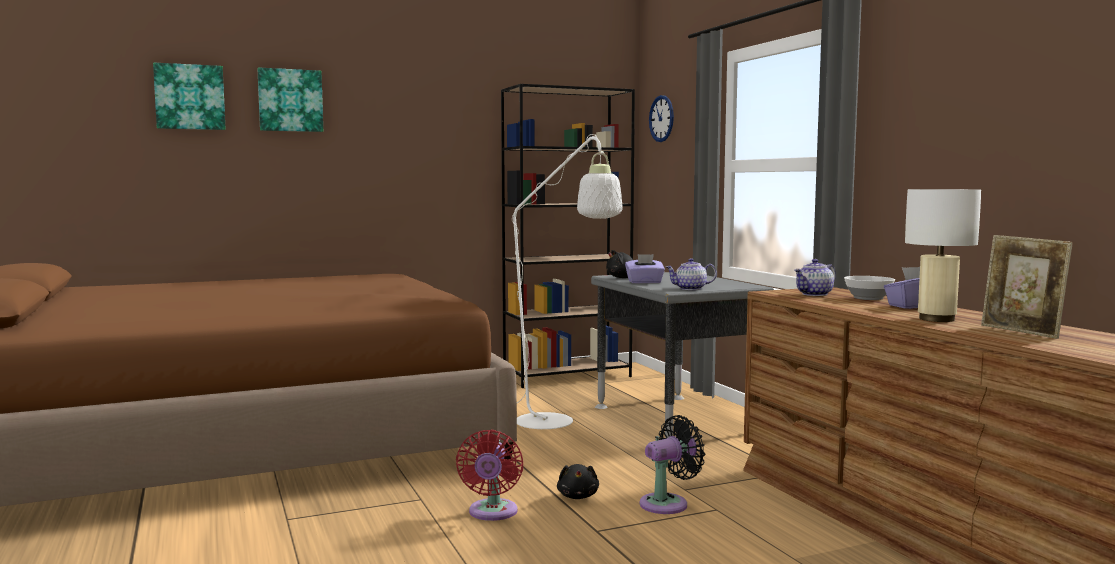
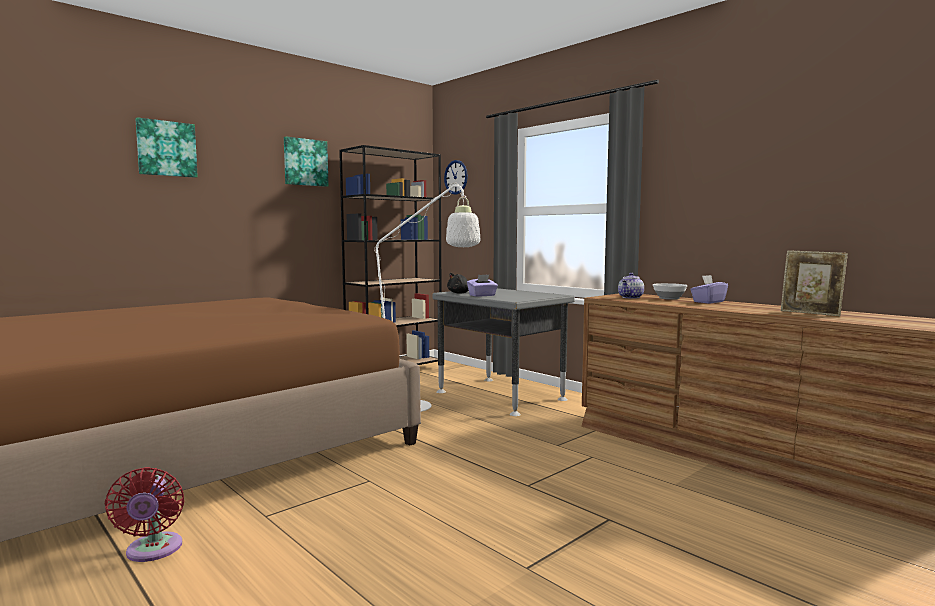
camera: 20 degrees left, 0 degrees up
picture [153,63,226,130] -> picture moved to [284,136,329,187]
red fan [456,430,524,521] -> red fan moved to [104,467,185,562]
black plush toy [557,464,599,499] -> none
black fan [640,415,705,514] -> none
teapot [666,258,717,290] -> none
white table lamp [905,189,981,322] -> none

